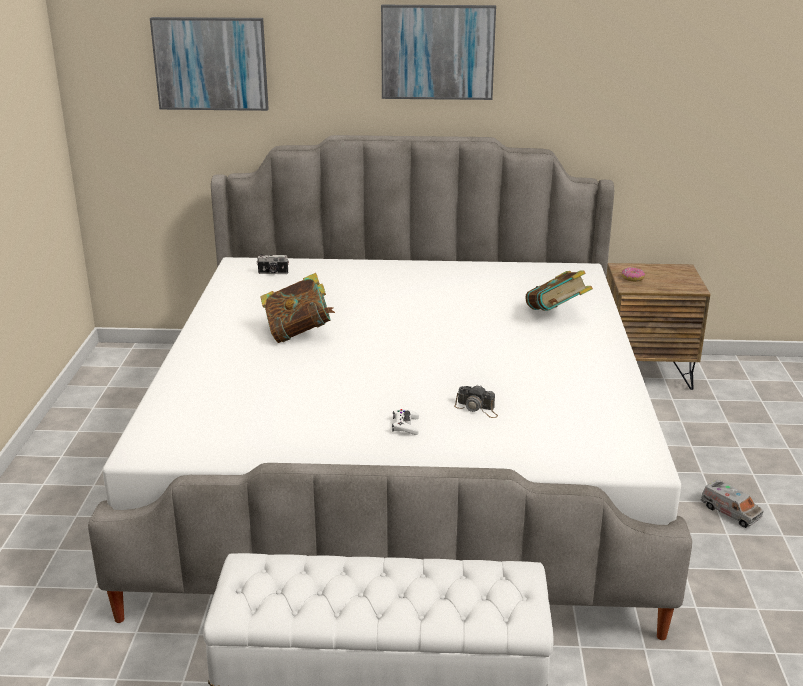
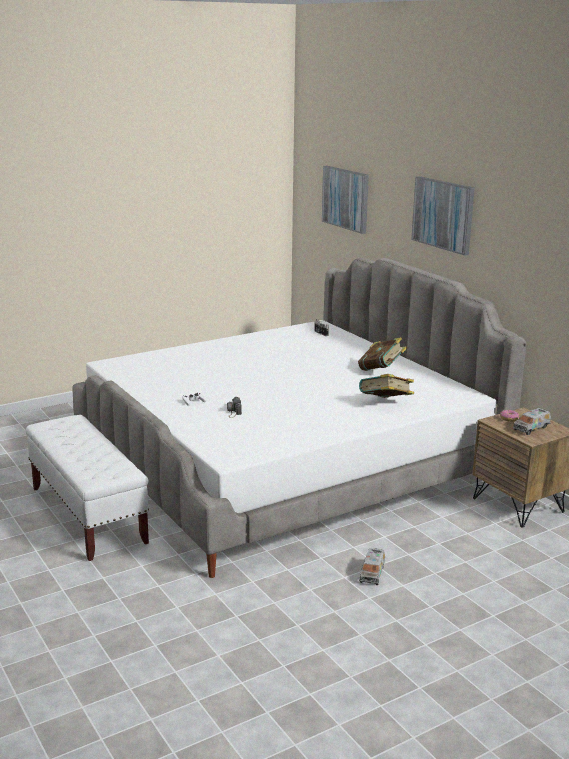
camera: 55 degrees right, 5 degrees down
book [260,273,335,343] -> book moved to [358,337,407,371]
none -> toy truck [513,408,551,435]

